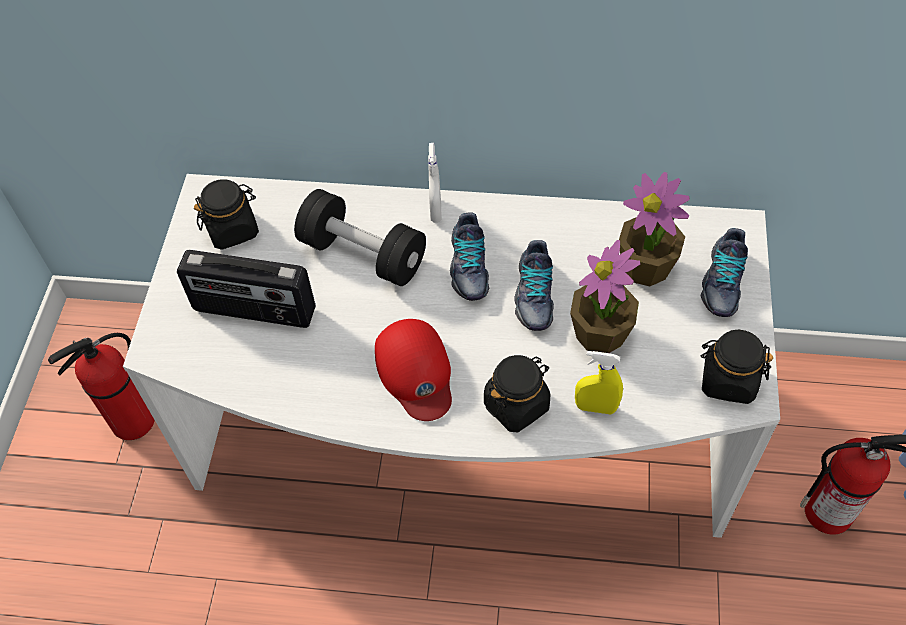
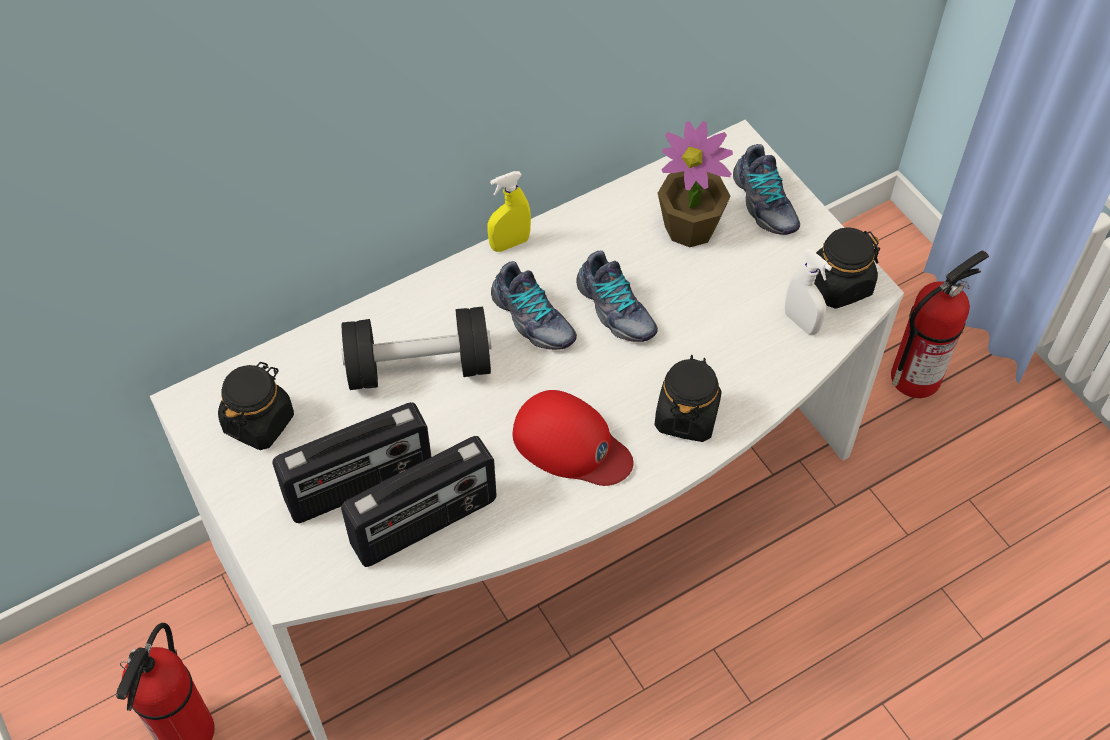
camera: 40 degrees left, 0 degrees up
white spray bottle [428,143,442,223] -> white spray bottle moved to [785,248,832,335]
potted plant [570,240,640,353] -> none
yellow spray bottle [575,351,623,415] -> yellow spray bottle moved to [487,171,531,252]
none -> radio [341,436,497,567]

